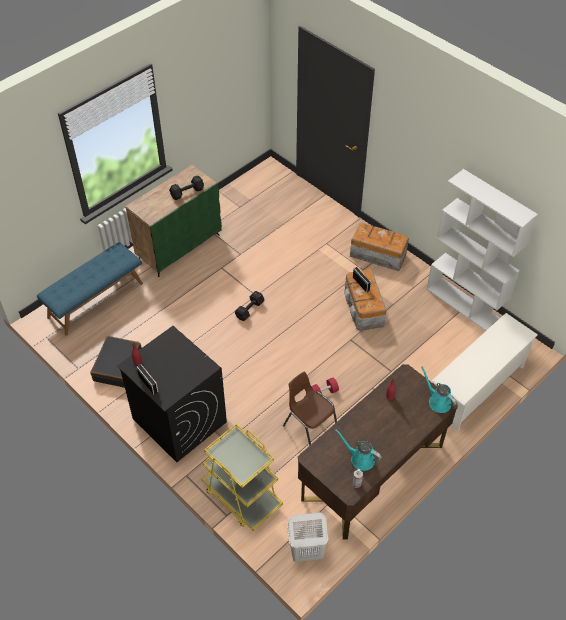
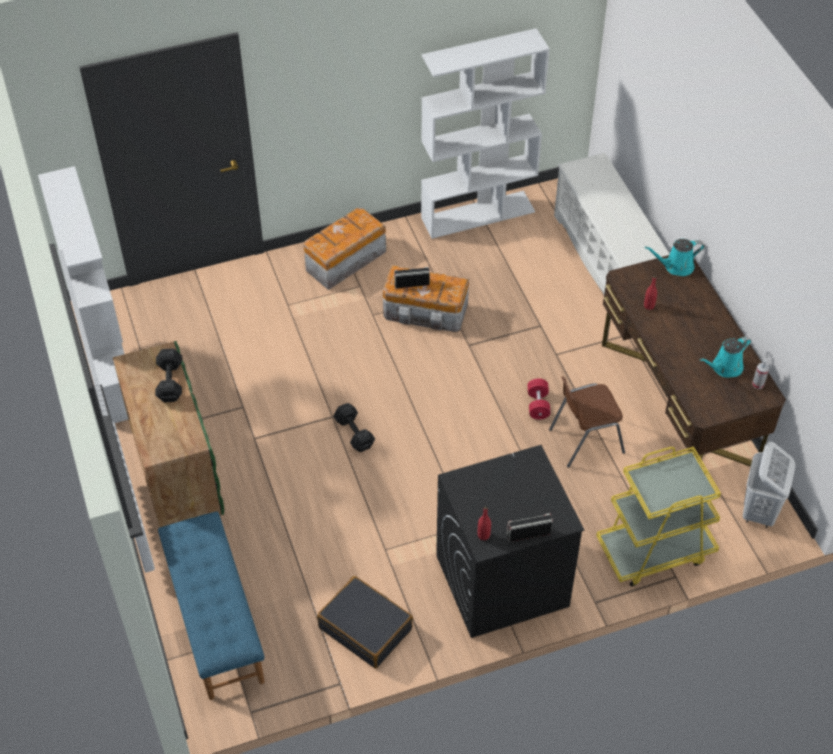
camera: 65 degrees left, 0 degrees up
none -> white bookcase [38,166,129,423]

